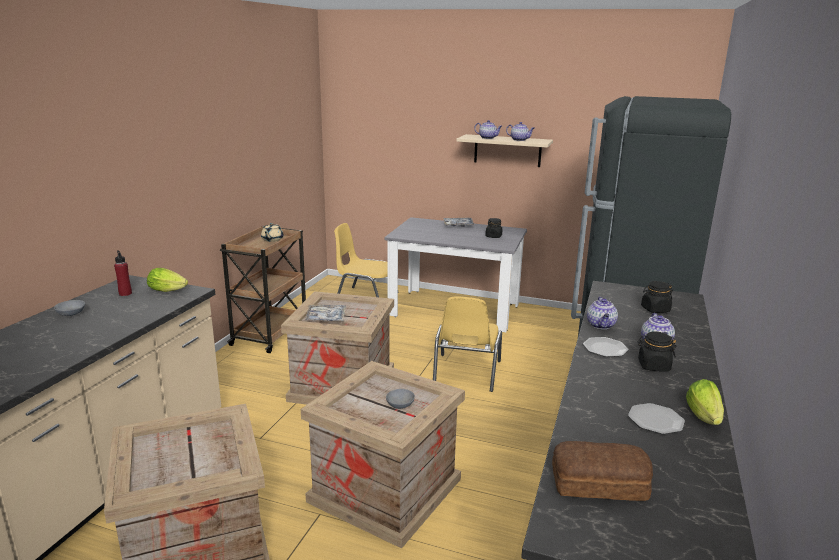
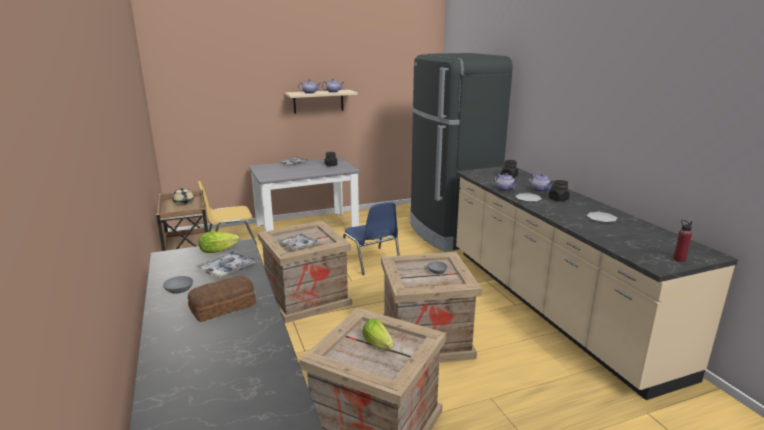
camera: 40 degrees left, 0 degrees up
red bottle [114,250,132,296] -> red bottle moved to [673,220,692,262]
yellow chair [433,297,502,392] -> blue chair [343,202,400,275]
bread [552,441,653,501] -> bread moved to [188,276,256,322]
lettuce [686,379,724,425] -> lettuce moved to [362,319,394,350]
none -> tray [195,251,258,278]

